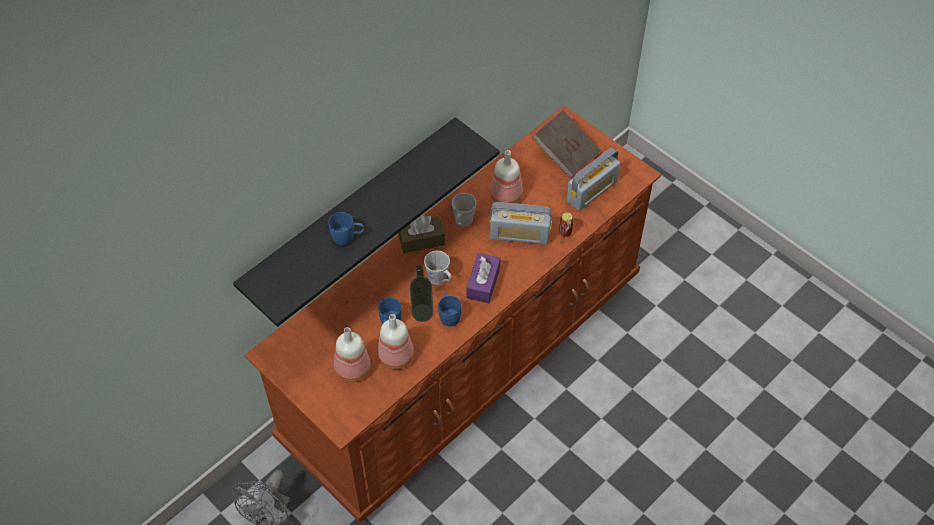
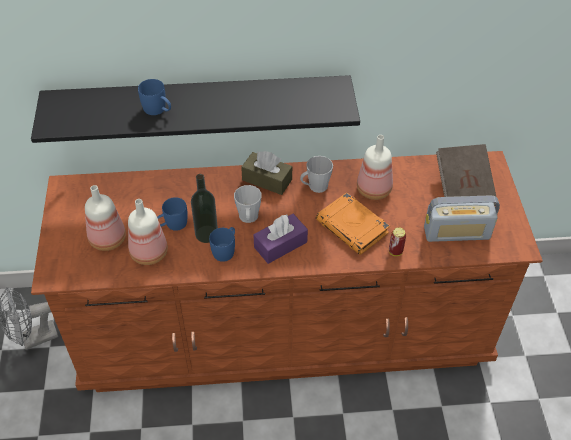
camera: 40 degrees right, 5 degrees down
radio [489,202,552,245] -> orange book [316,192,390,255]

